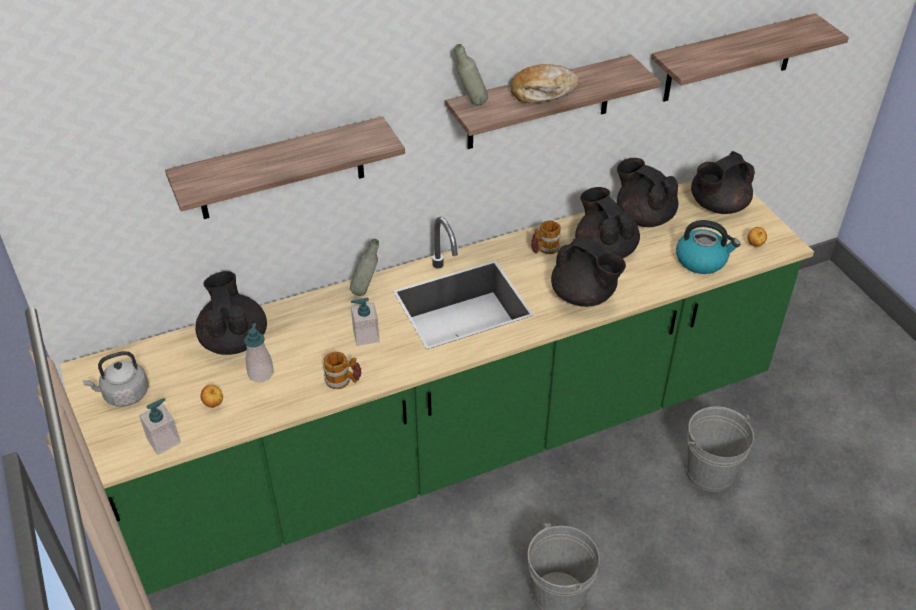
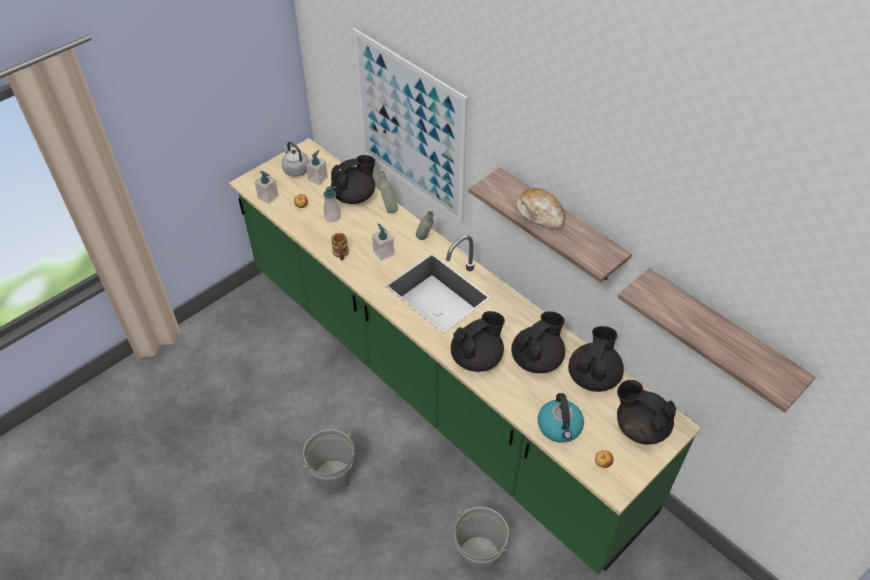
camera: 70 degrees right, 5 degrees up
shelf [165,116,405,219] -> picture [353,28,468,224]
grey bottle [454,44,488,105] -> grey bottle moved to [379,171,398,213]
mug [531,220,561,254] -> none
black teapot [551,237,626,307] -> black teapot turned 150 degrees counterclockwise [451,311,505,372]
none -> soap dispenser [306,150,328,186]

